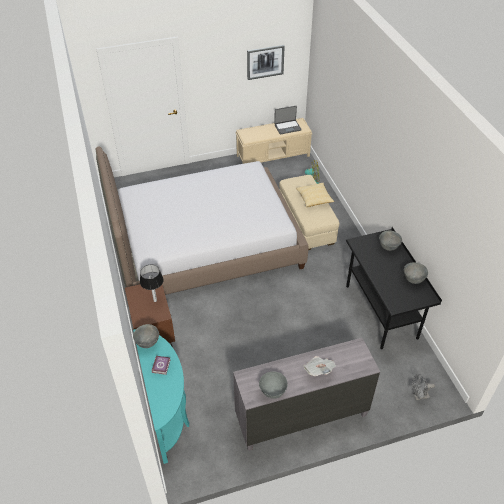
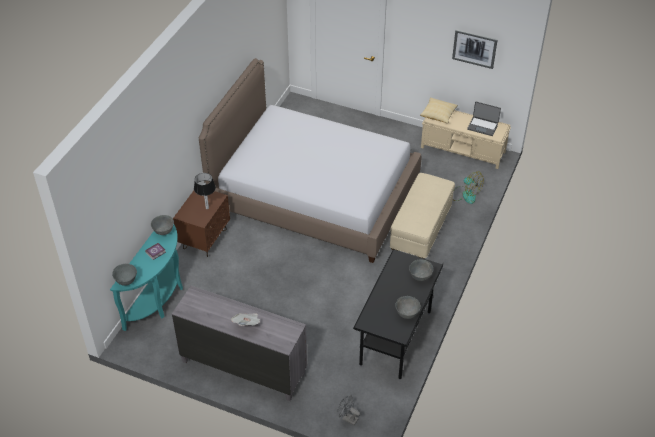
camera: 40 degrees right, 0 degrees up
grey bowl [259,371,288,399] -> grey bowl moved to [112,264,137,286]
pillow [296,183,334,207] -> pillow moved to [420,98,458,123]

